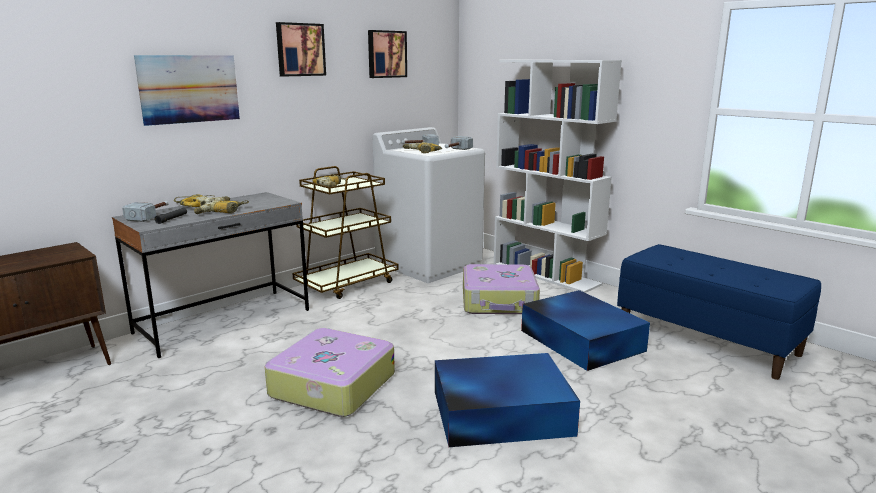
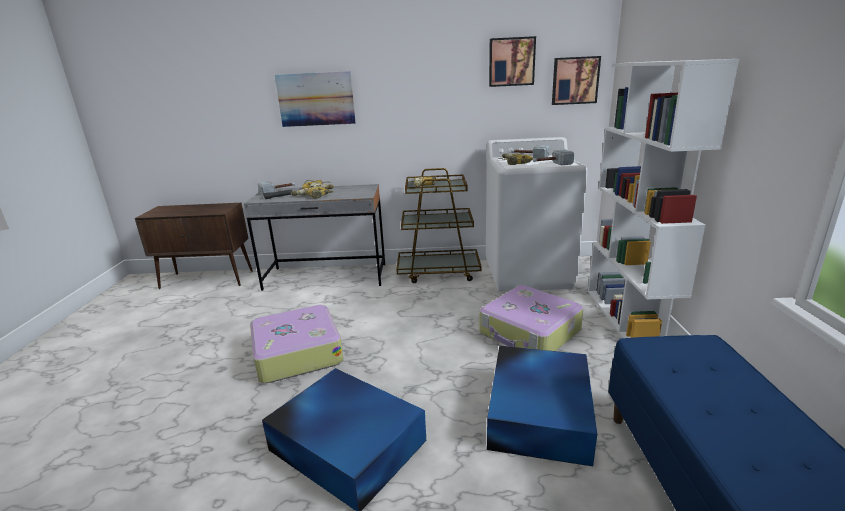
camera: 45 degrees right, 5 degrees up
picture [276,22,326,77] -> picture moved to [552,56,601,105]

